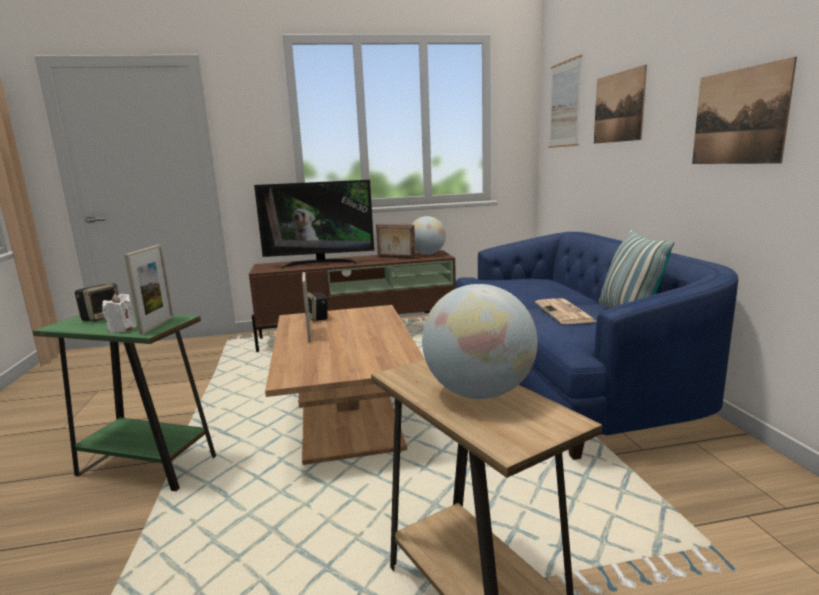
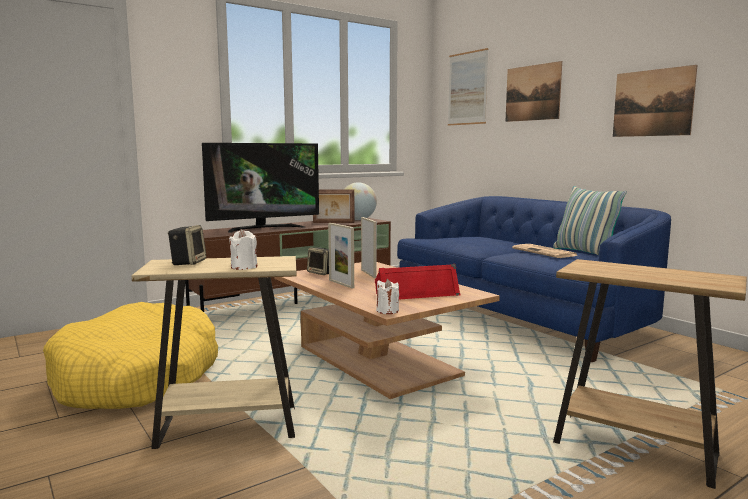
camera: 25 degrees left, 5 degrees down
green side table [33,312,216,491] -> beige side table [132,256,297,449]
picture frame [124,245,174,335] -> picture frame moved to [361,217,377,278]
globe [422,284,538,399] -> none
none -> yellow dog bed [43,302,218,409]
none -> red speaker [375,264,461,300]
none -> white candle [376,279,399,314]

